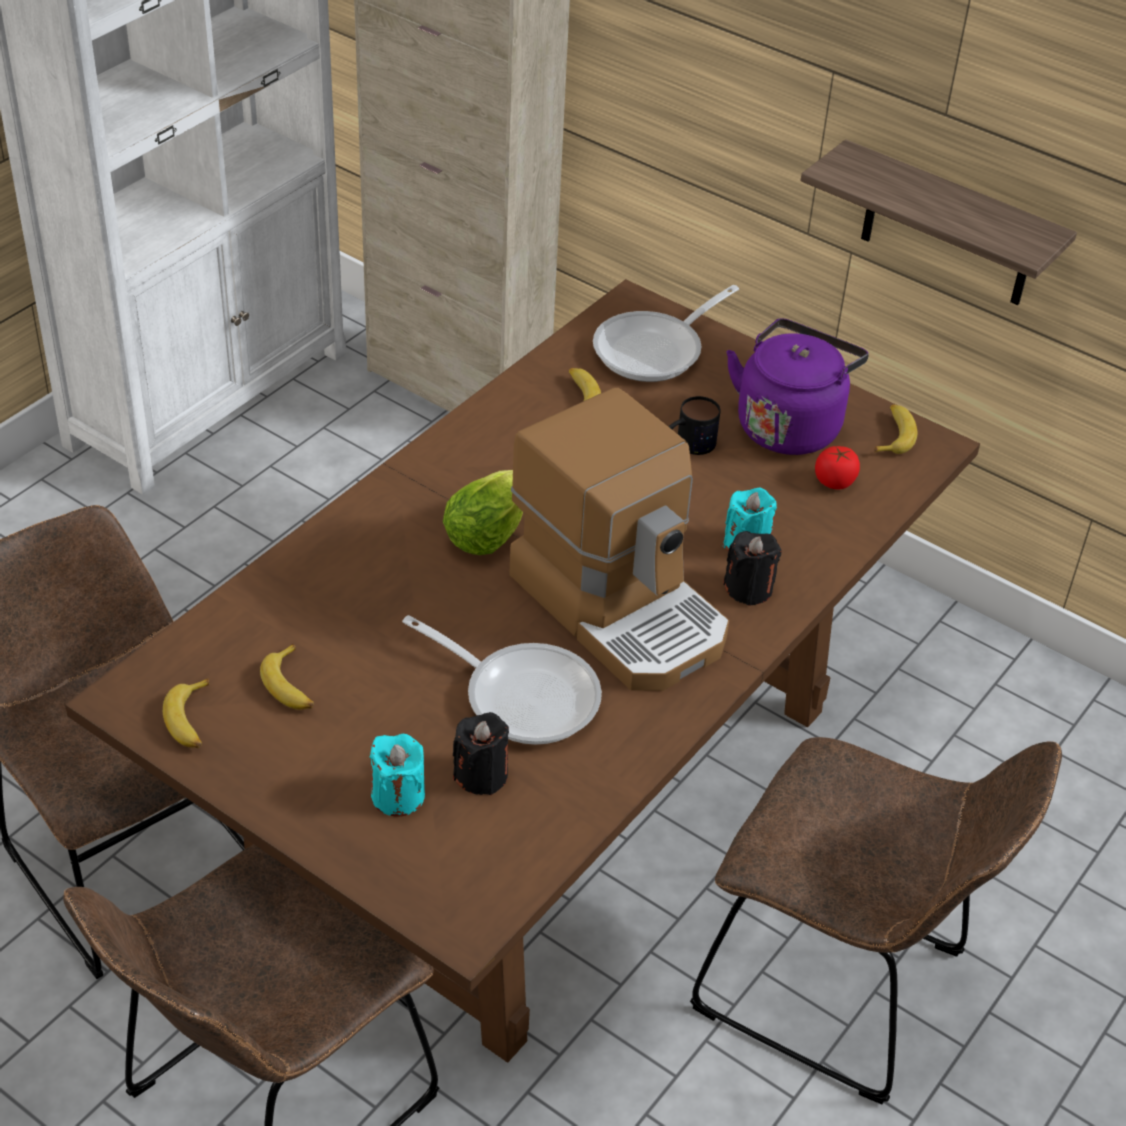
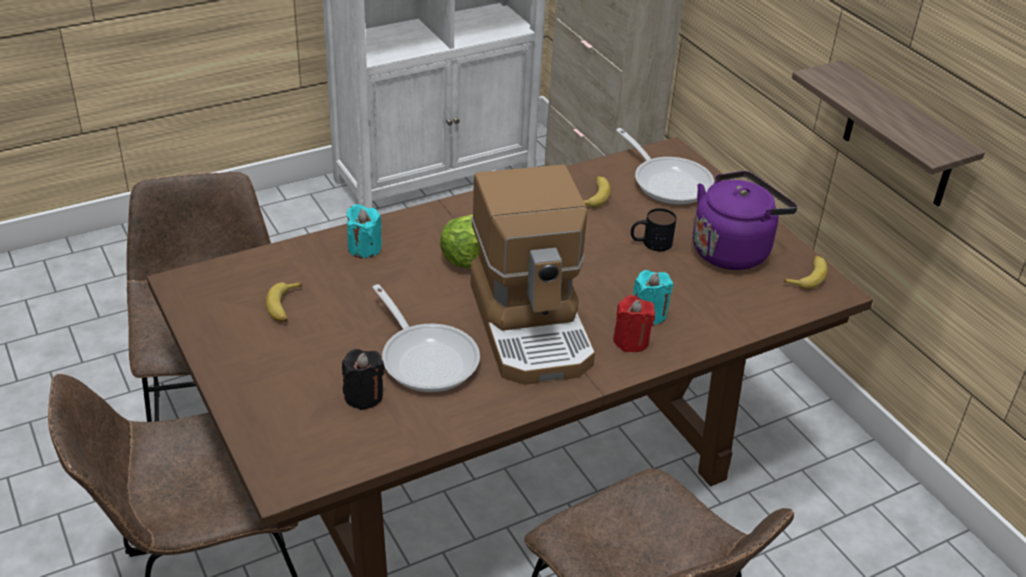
camera: 25 degrees right, 5 degrees down
banana [163,678,209,748] -> none
turquoise candle [369,734,425,817] -> turquoise candle moved to [347,204,382,258]
frying pan [593,285,739,382] -> frying pan turned 105 degrees counterclockwise [616,128,714,205]
black candle [723,531,782,606] -> red candle [613,295,655,352]
tomato [815,446,860,489] -> none

